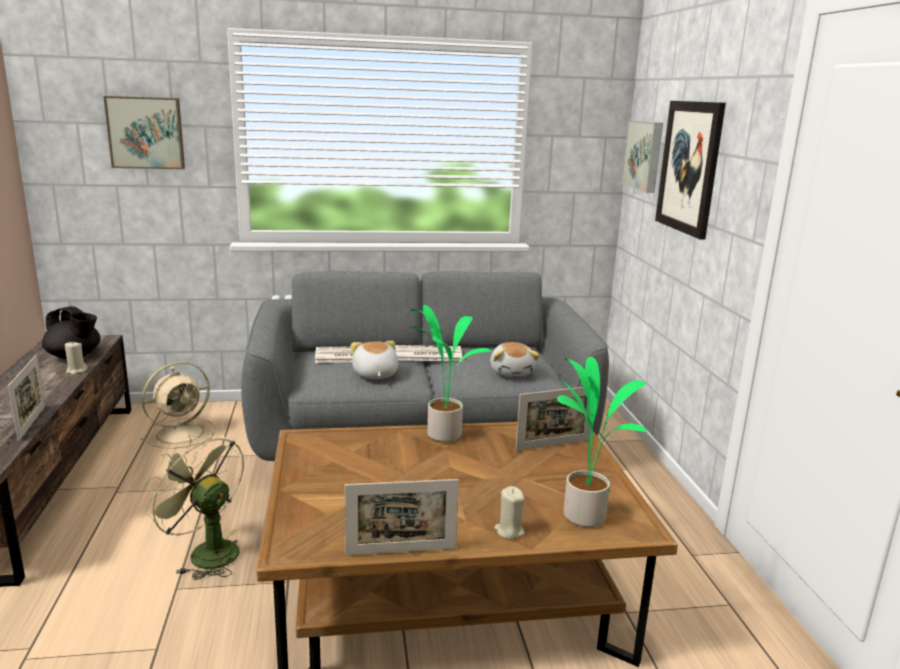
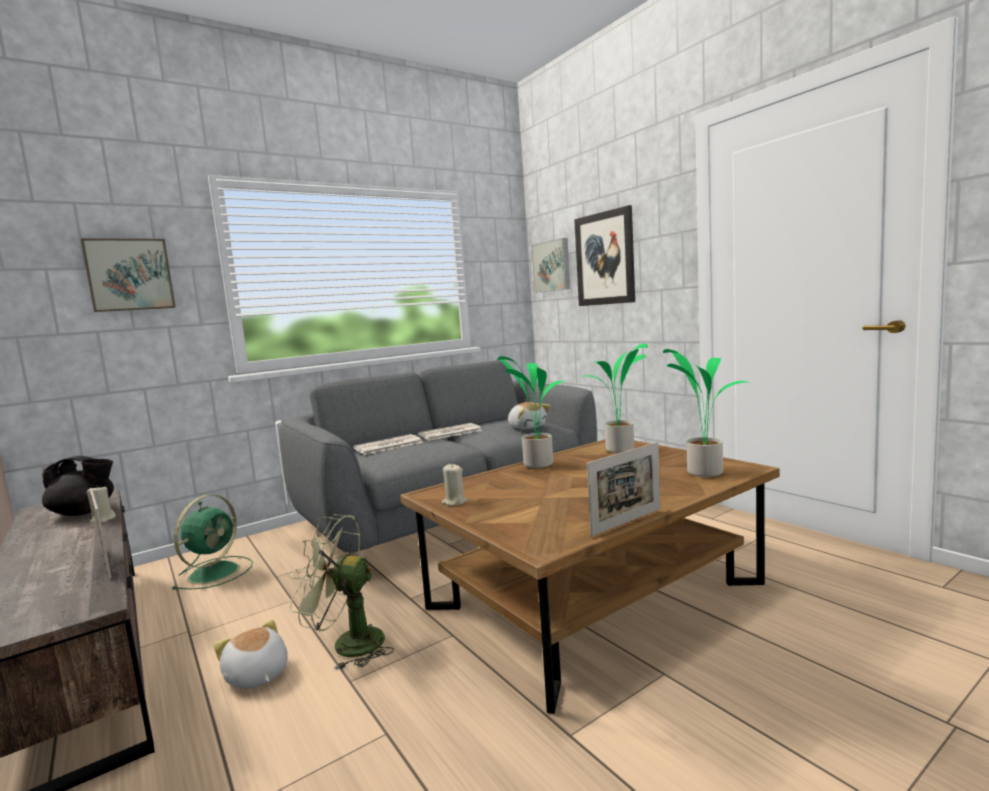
camera: 25 degrees left, 10 degrees down
beige fan [140,362,216,449] -> green fan [172,495,253,589]
plush toy [351,341,398,379] -> plush toy moved to [213,620,288,689]
beige candle [494,486,525,539] -> beige candle moved to [442,464,467,506]
picture frame [516,387,591,451] -> potted plant [581,344,648,453]

